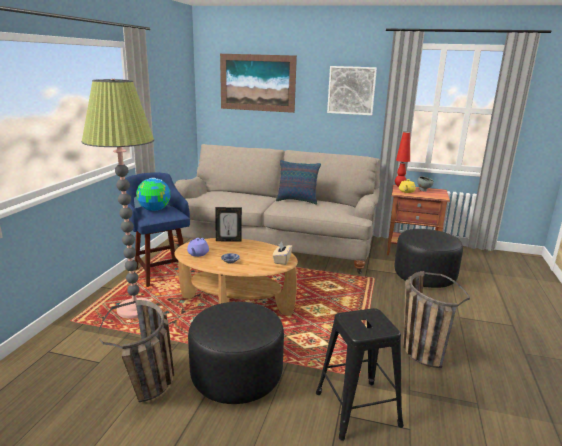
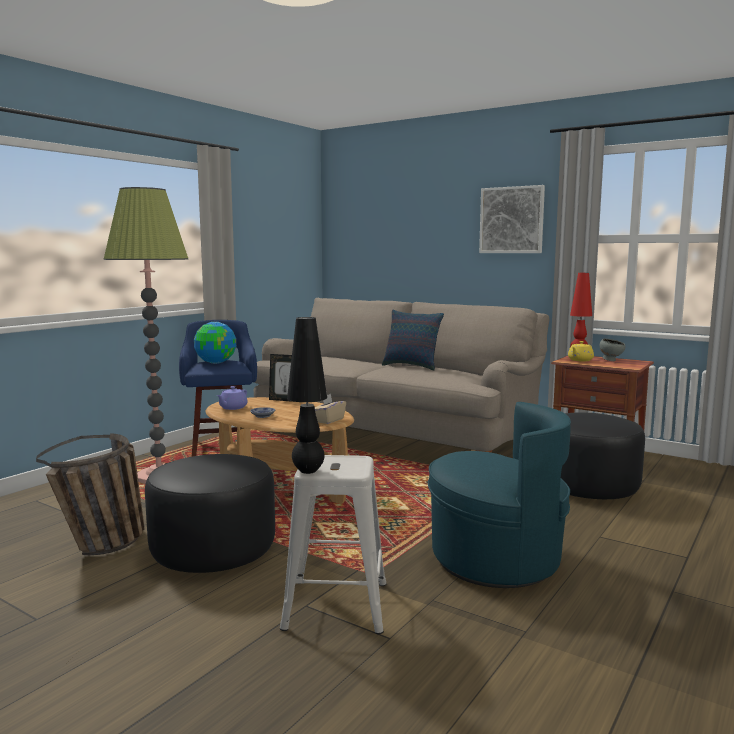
camera: 20 degrees right, 10 degrees down
picture [220,54,297,113] -> none
black stool [316,308,404,441] -> white stool [280,455,387,634]
basket [403,271,470,368] -> turquoise armchair [428,402,571,588]
none -> black table lamp [287,317,327,474]

